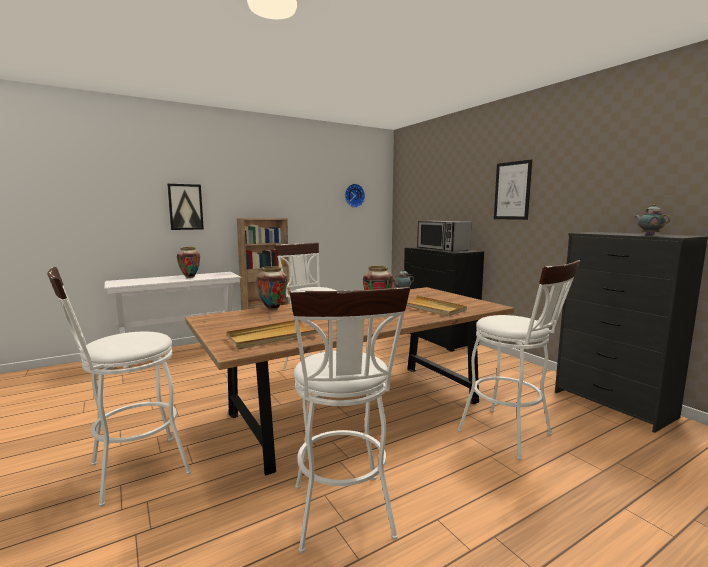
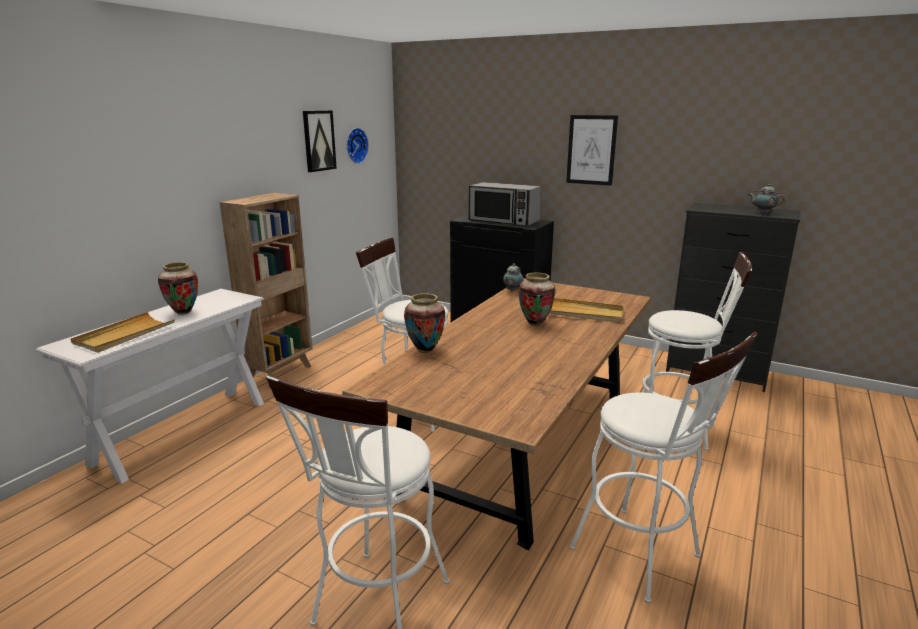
camera: 30 degrees left, 10 degrees up
picture [167,184,204,230] -> picture moved to [303,110,337,172]
beige tray [226,320,318,349] -> beige tray moved to [71,312,175,353]

